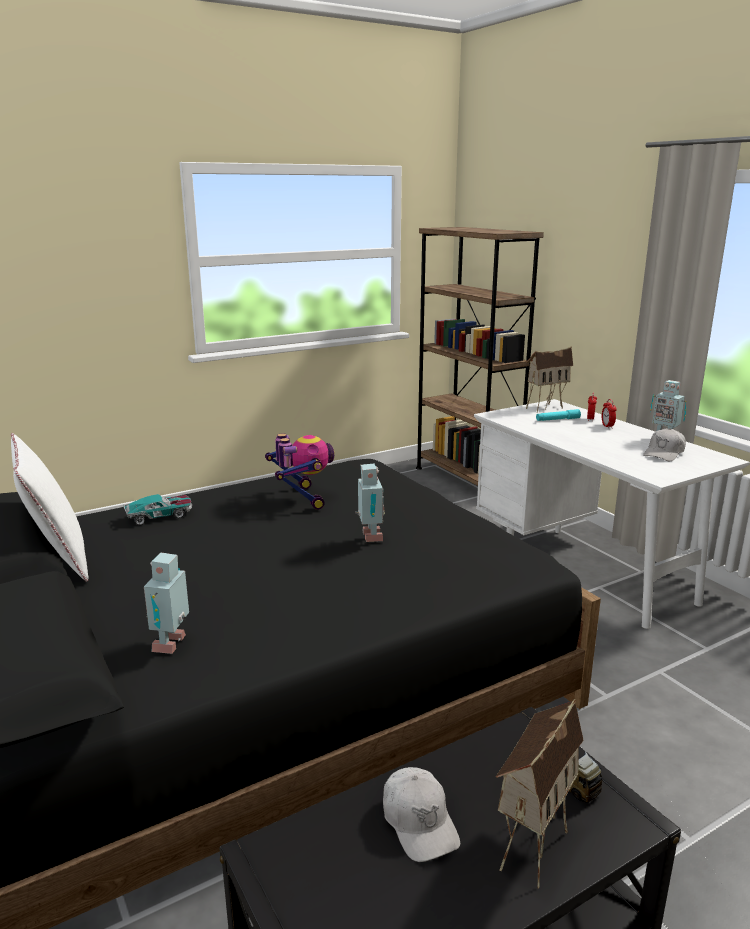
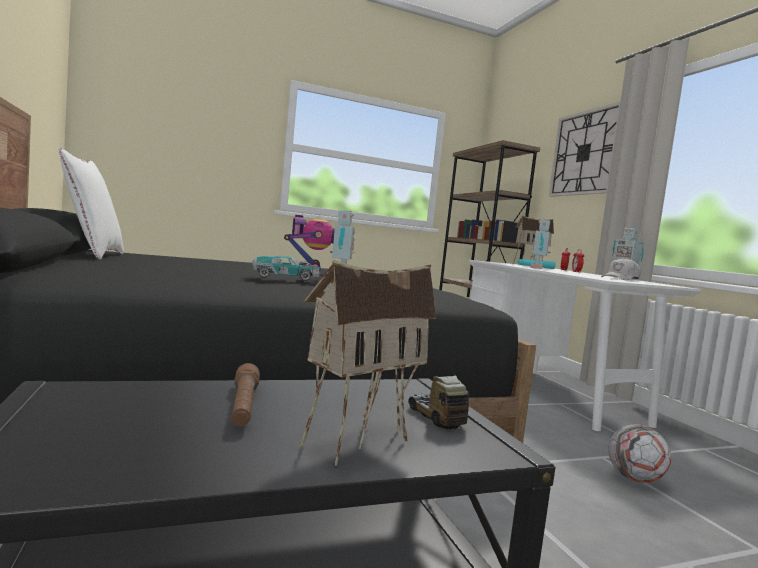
camera: 10 degrees right, 15 degrees down
toy car [123,494,192,525] -> toy car moved to [252,256,321,280]
toy robot [144,552,189,654] -> toy robot moved to [530,219,551,269]
white cap [383,767,460,862] -> brown flashlight [231,363,260,426]
none -> wall clock [549,102,620,197]
none -> football [608,424,671,483]

